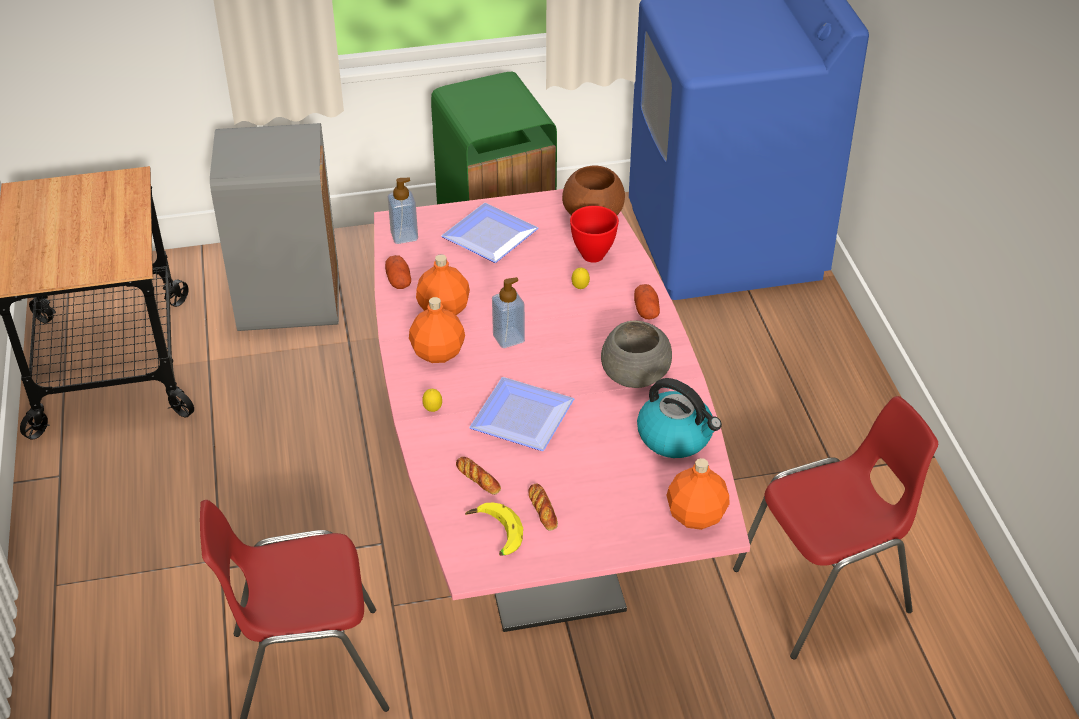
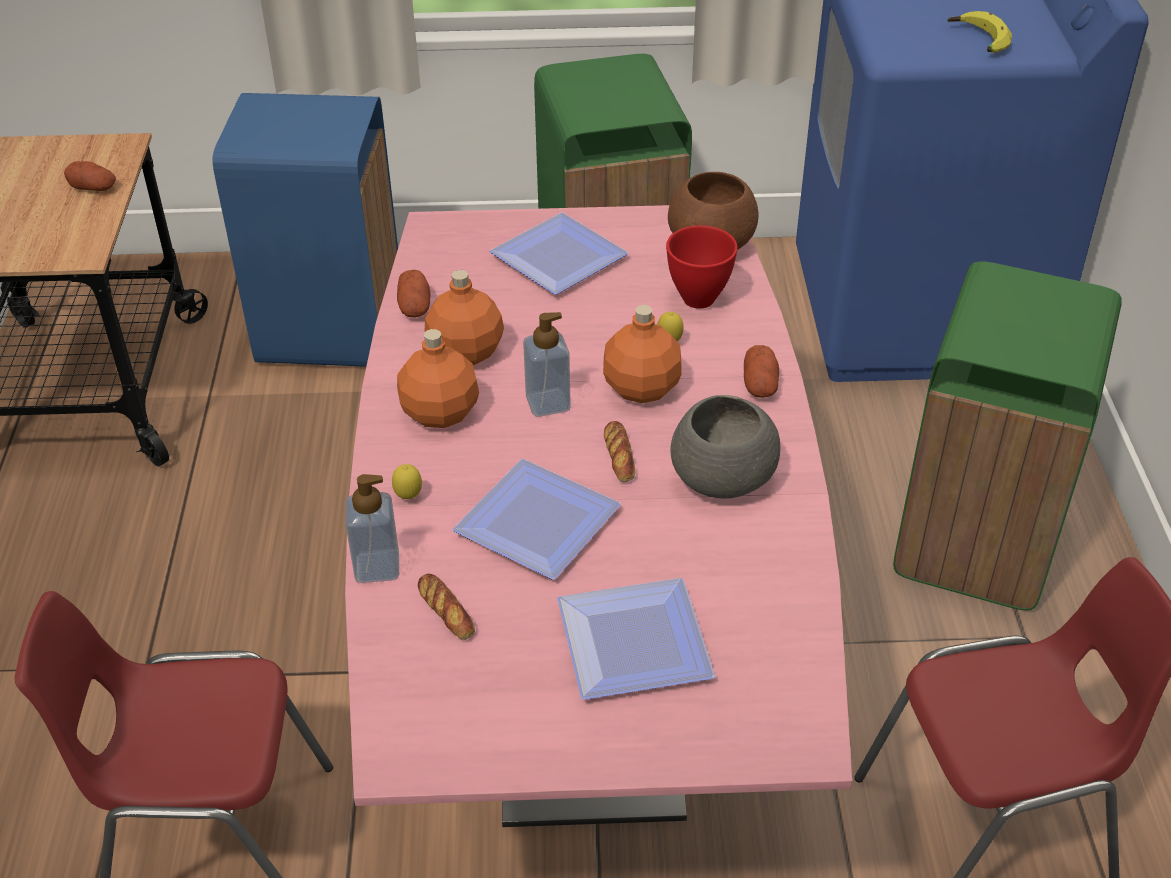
camera: 10 degrees right, 0 degrees up
grey trash can [210,123,339,331] -> blue trash can [212,93,398,367]
soap dispenser [388,178,418,244] -> soap dispenser moved to [345,474,399,583]
banana [465,502,523,556] -> banana moved to [947,11,1012,53]
bread [529,483,558,531] -> bread moved to [604,421,635,482]
kettle [637,378,722,458] -> none
orange bottle [666,458,730,530] -> orange bottle moved to [603,305,682,403]
none -> potato [64,161,116,191]
none -> plate [557,578,715,700]
none -> green trash can [893,261,1122,611]

